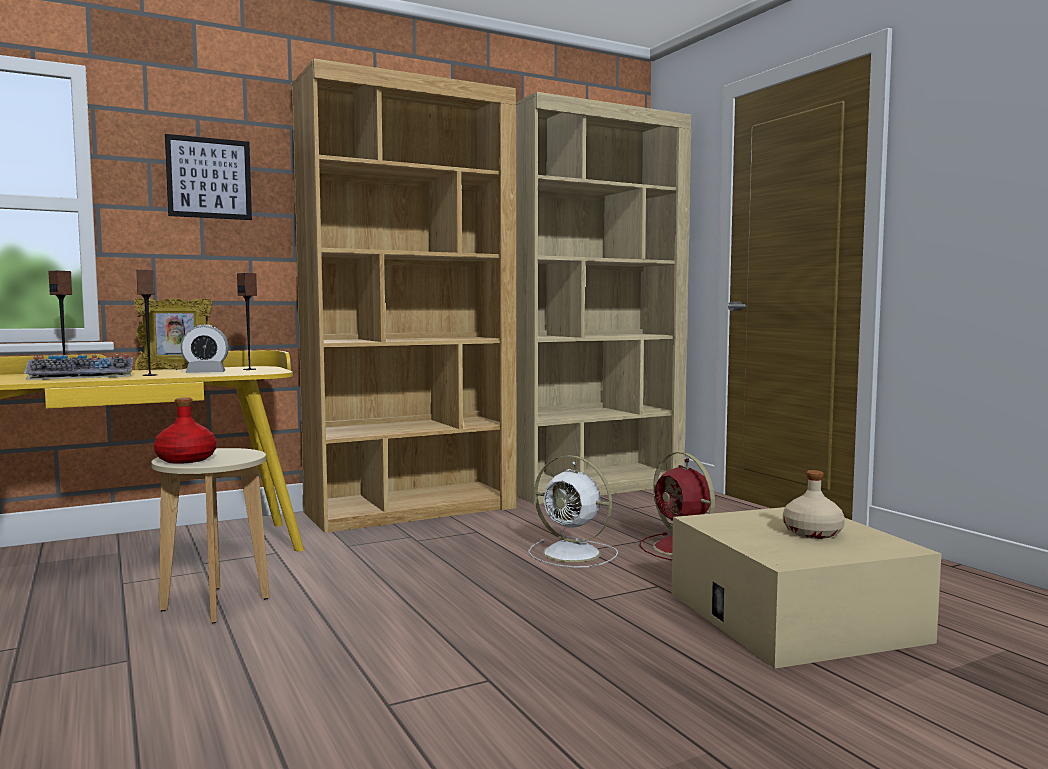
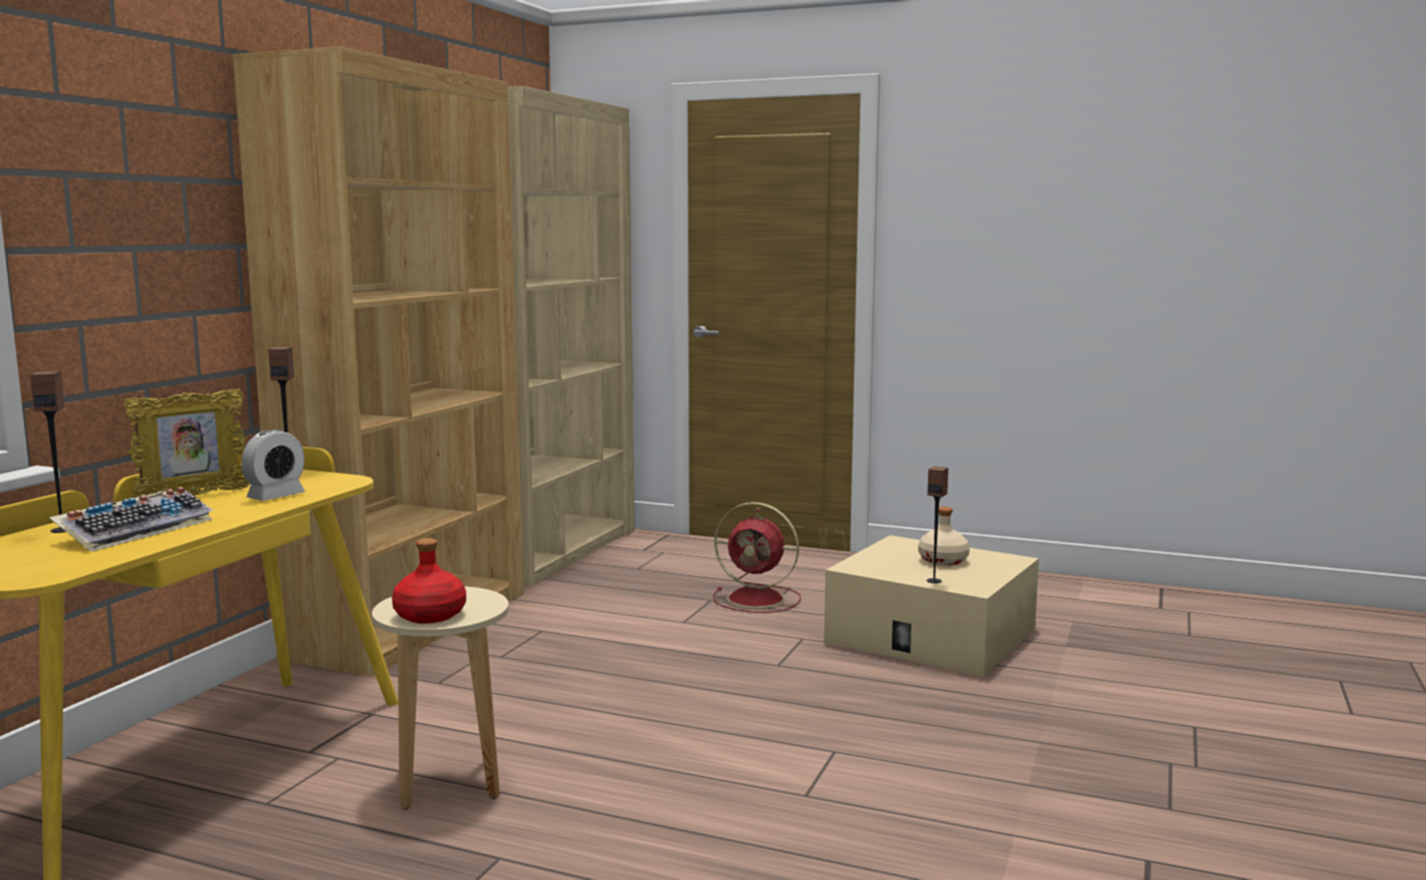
camera: 40 degrees left, 5 degrees up
speaker [136,270,157,376] -> speaker moved to [927,466,948,583]
picture [165,134,252,220] -> none
white fan [528,455,618,568] -> none

